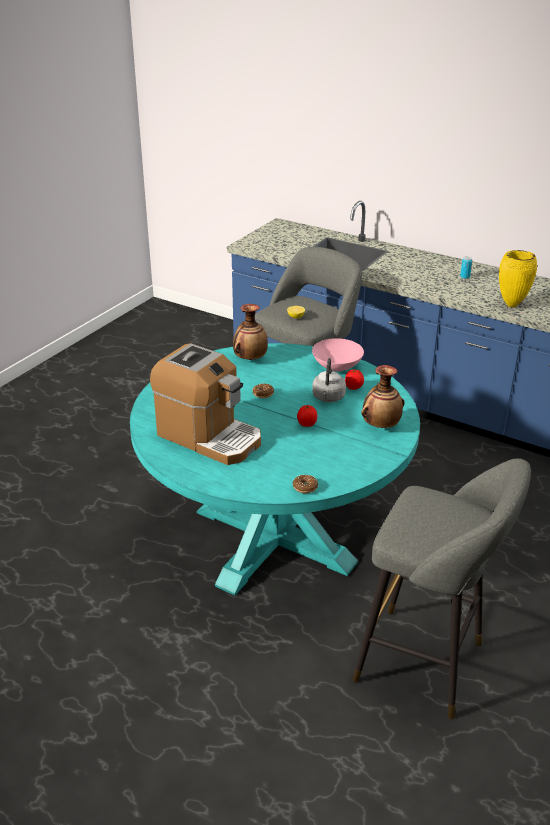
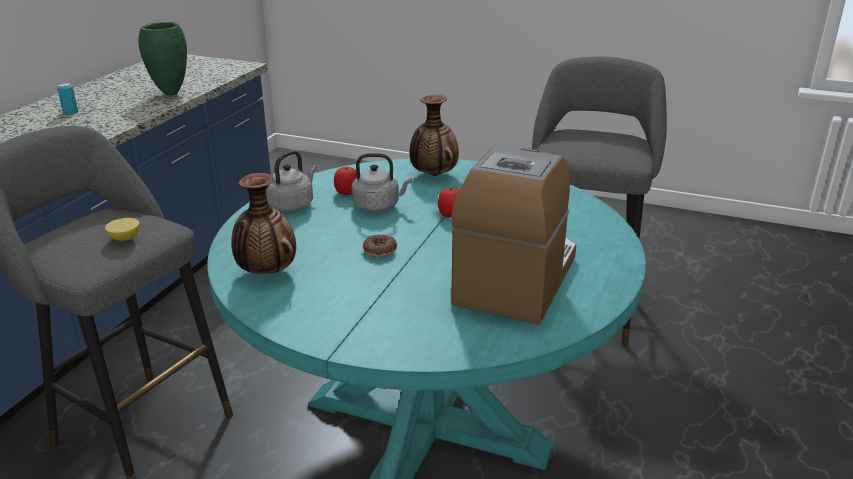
camera: 100 degrees left, 5 degrees down
donut [293,475,318,493] -> none
pink bowl [312,338,364,372] -> grey kettle [266,151,317,212]
yellow vase [499,250,537,307] -> green vase [138,22,187,96]

